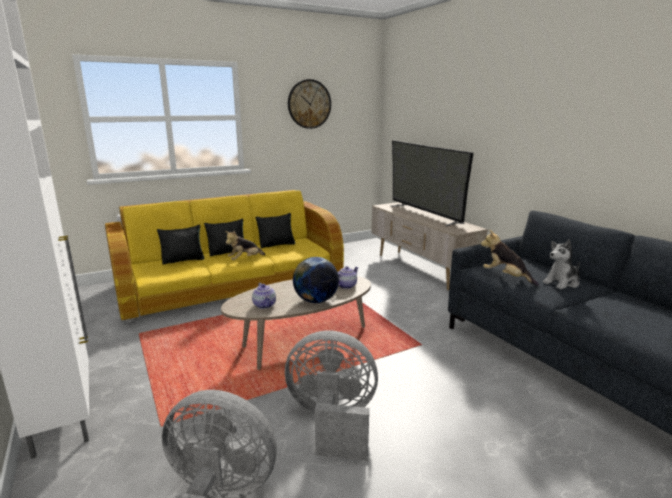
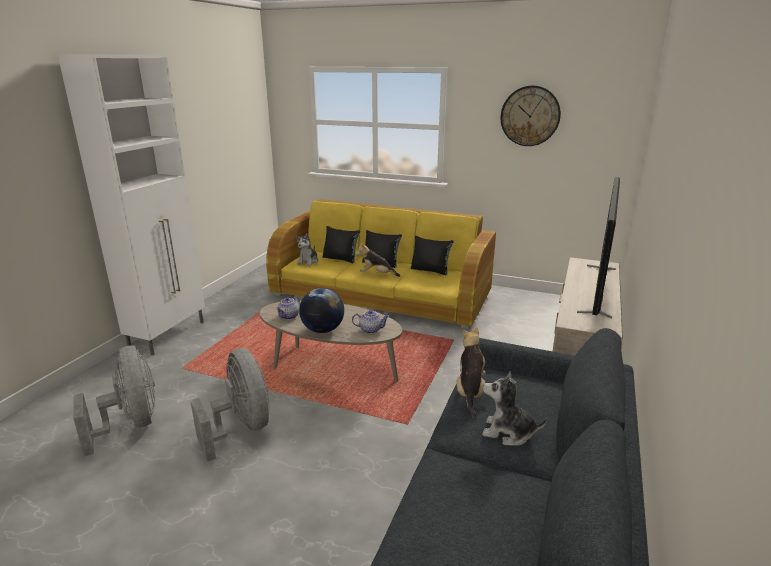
camera: 50 degrees right, 5 degrees up
none -> plush toy [296,233,318,266]

